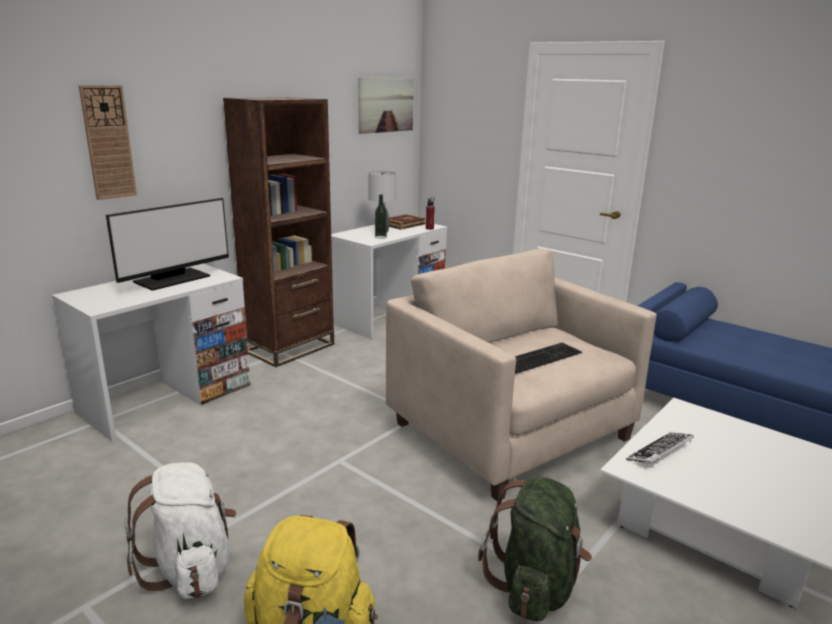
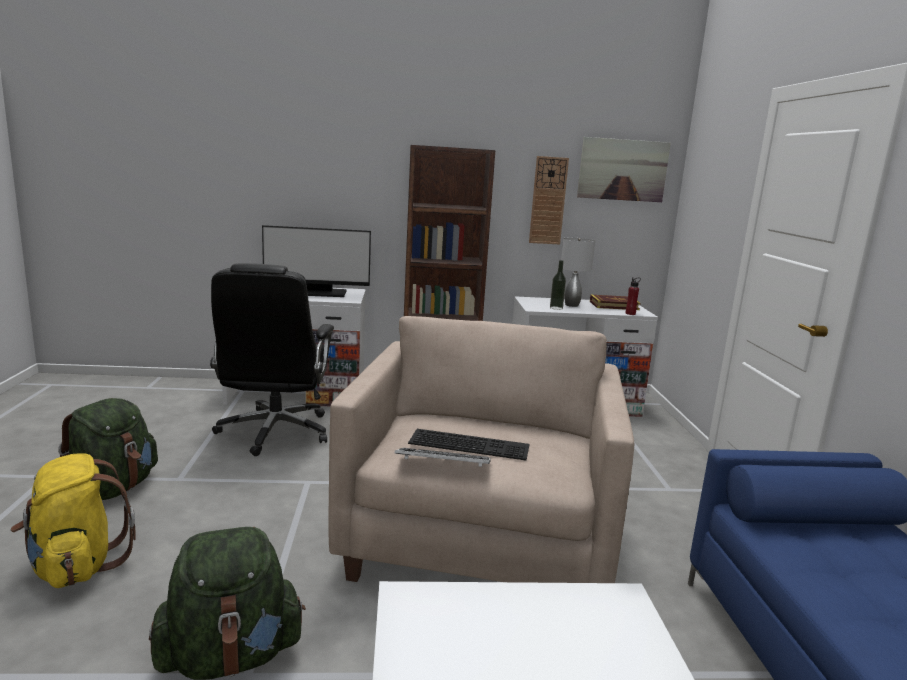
camera: 45 degrees right, 5 degrees down
wall clock [79,85,137,200] -> wall clock moved to [529,156,569,245]
white backpack [125,462,236,599] -> green backpack [58,398,158,500]
keyboard [626,433,694,464] -> keyboard moved to [395,448,491,467]
none -> black office chair [210,263,334,456]

